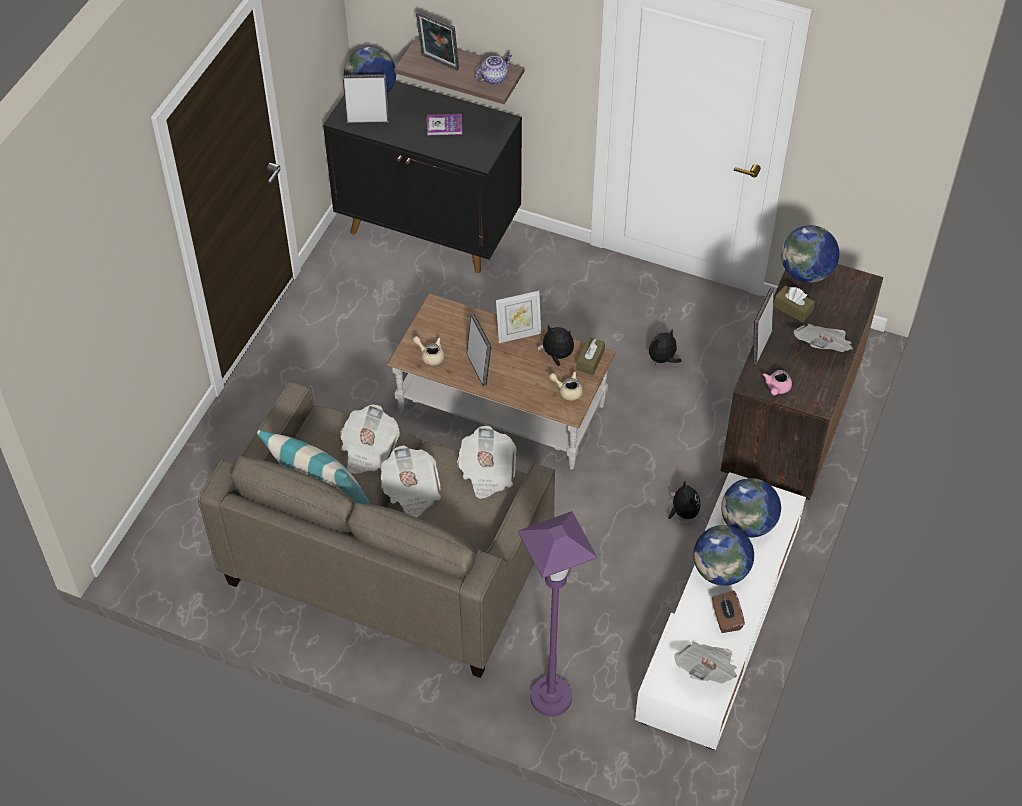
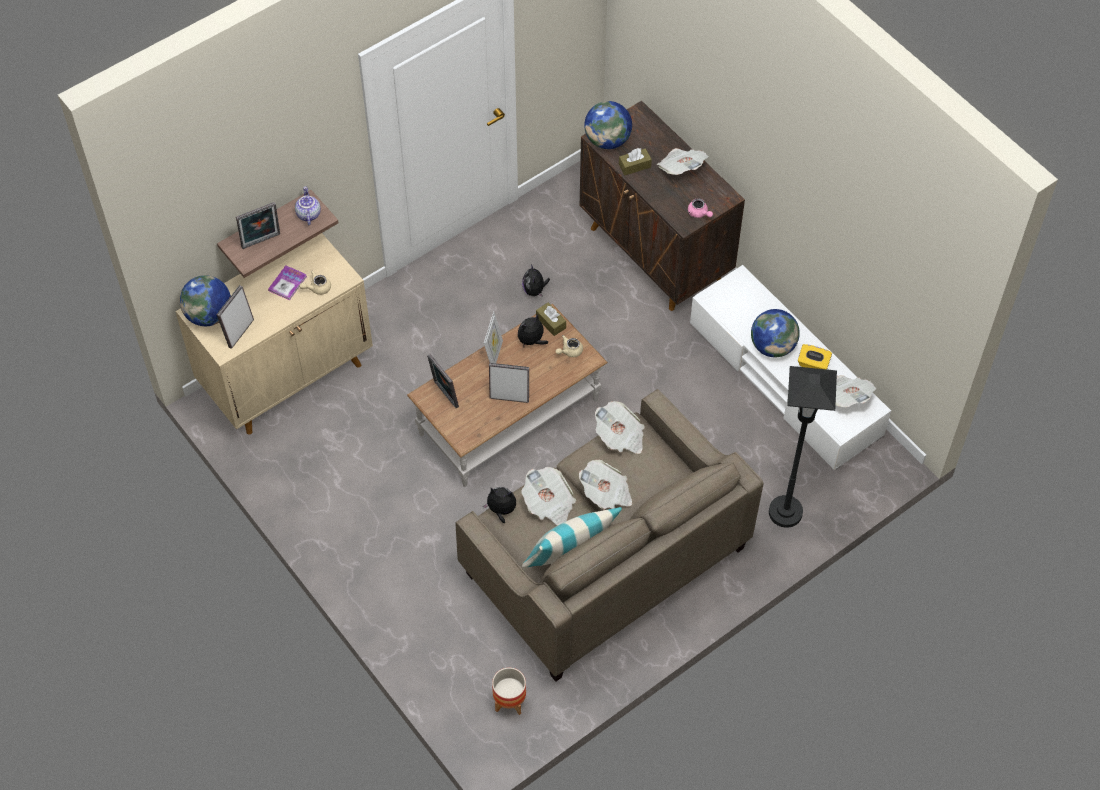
camera: 60 degrees left, 5 degrees up
black cabinet [323,81,522,273] -> beige cabinet [175,233,373,435]
beige teapot [413,336,444,365] -> beige teapot moved to [300,271,331,295]
purple floor lamp [518,511,597,717] -> black floor lamp [769,366,837,528]
plush toy [668,480,701,519] -> plush toy moved to [483,487,516,523]
brown tissue box [712,590,745,633] -> yellow tissue box [798,344,832,369]
globe [721,478,781,537] -> none
picture frame [753,288,774,364] -> picture frame moved to [427,354,459,408]
none -> planter [492,668,526,715]

